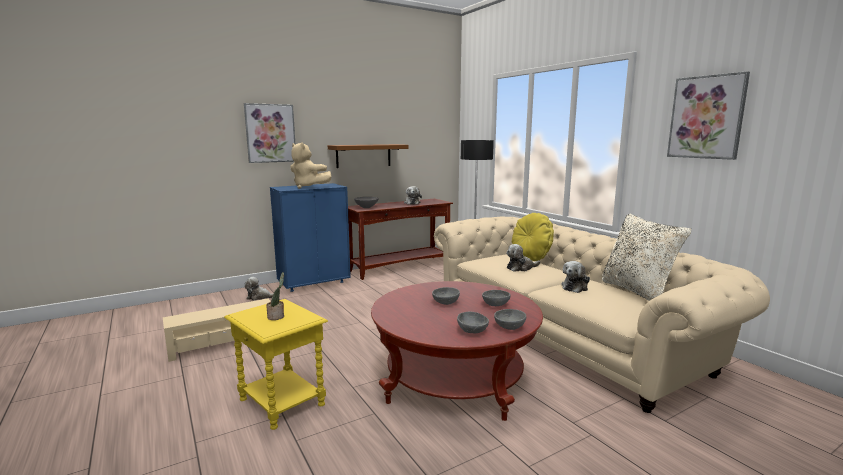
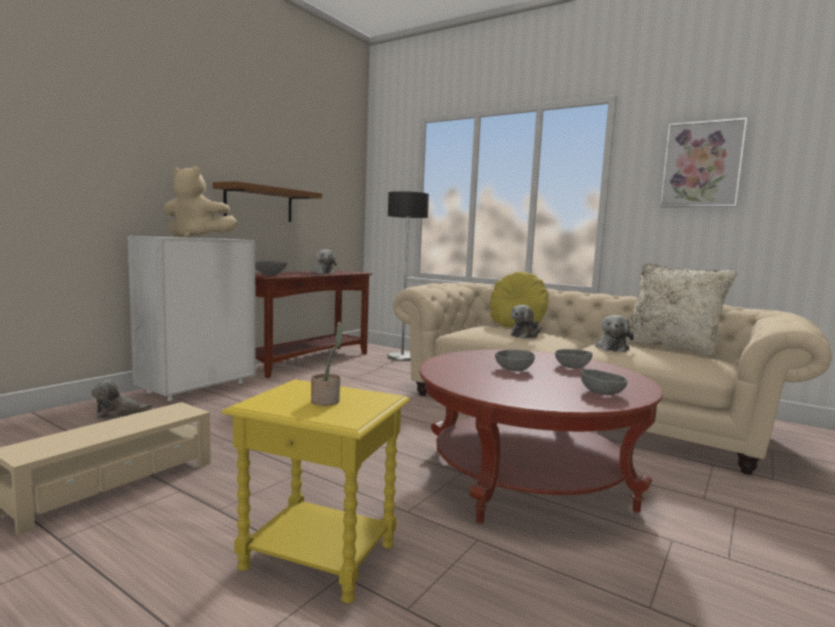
camera: 25 degrees left, 5 degrees down
picture [244,103,295,163] -> none
blue cabinet [270,183,351,292] -> white cabinet [127,236,256,401]
grey bowl [494,309,526,330] -> none

